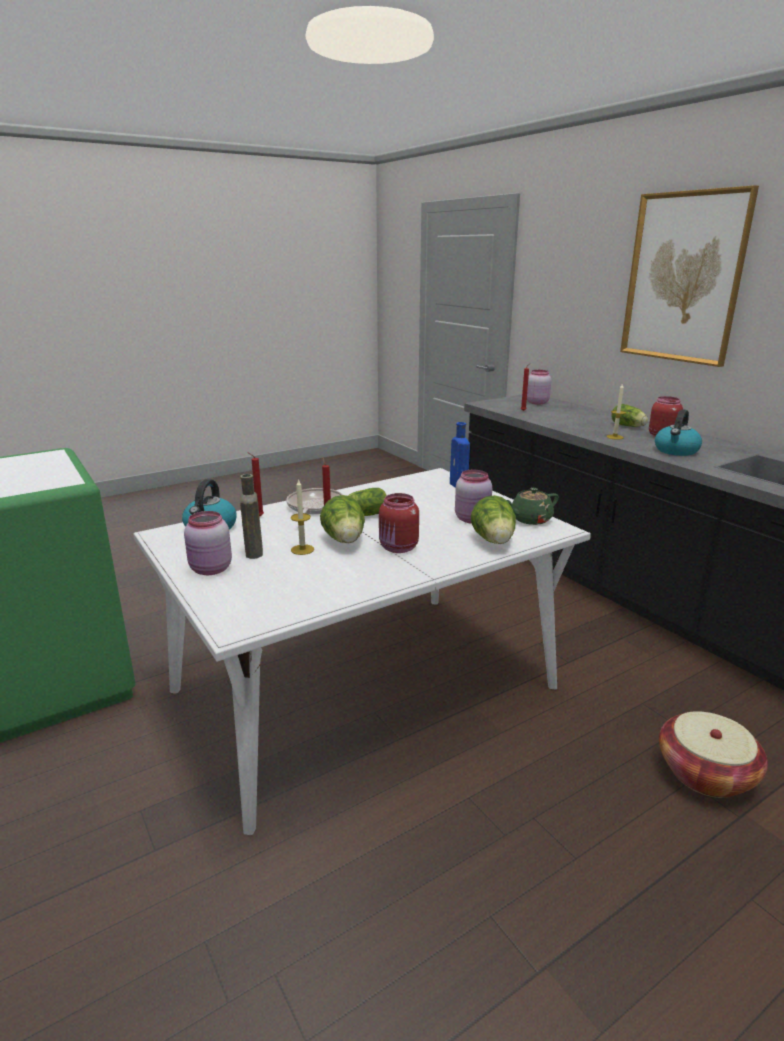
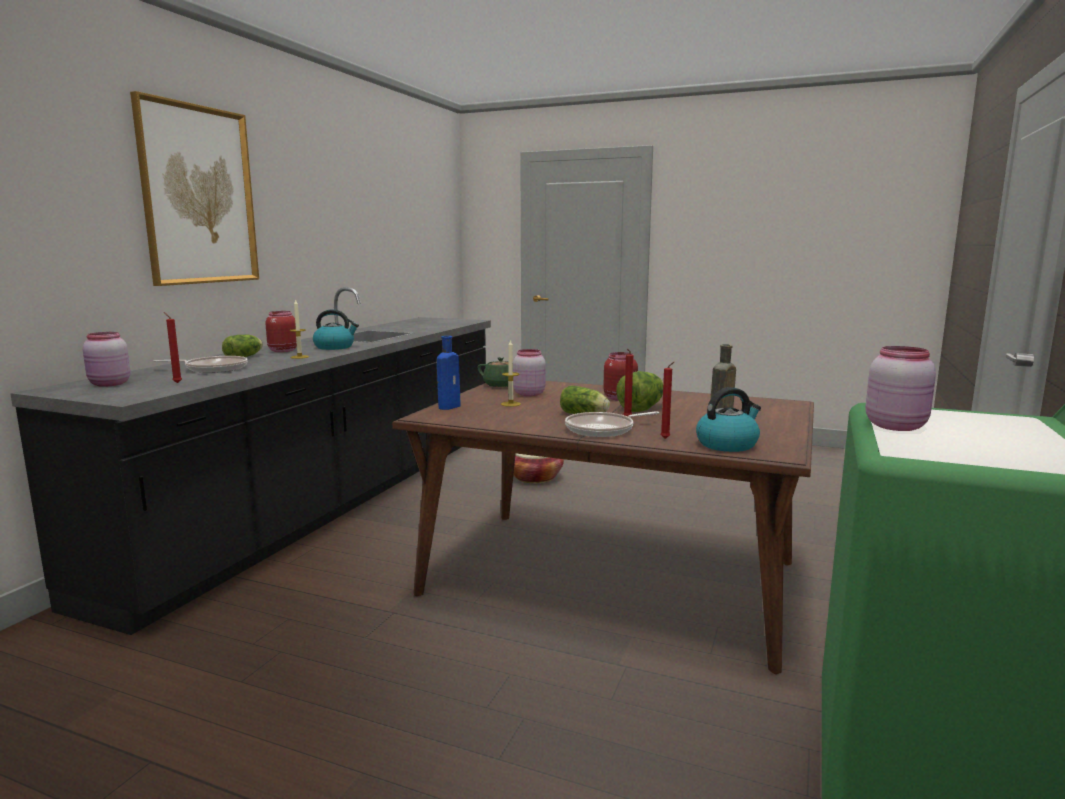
camera: 125 degrees left, 10 degrees down
white dining table [133,468,591,835] -> brown dining table [392,381,814,674]
pink jar [184,511,232,575] -> pink jar moved to [865,346,936,431]
candle [291,479,314,555] -> candle moved to [501,339,521,407]
lettuce [471,495,516,544] -> none
none -> frying pan [153,356,248,373]

